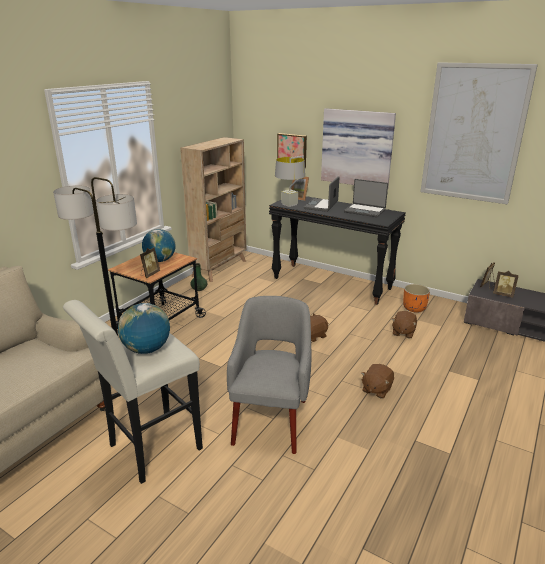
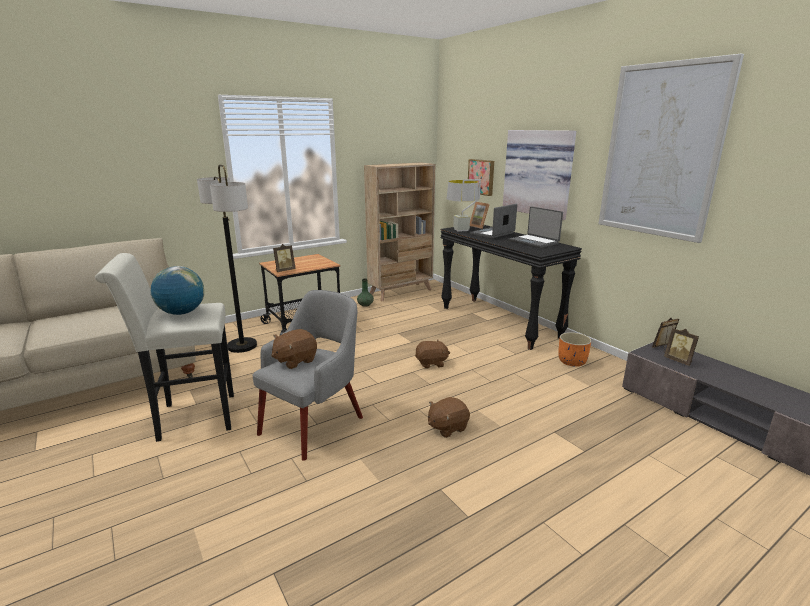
camera: 25 degrees right, 5 degrees down
globe [142,229,176,262] -> none
brown plush toy [392,311,417,338] -> brown plush toy moved to [271,329,317,369]

